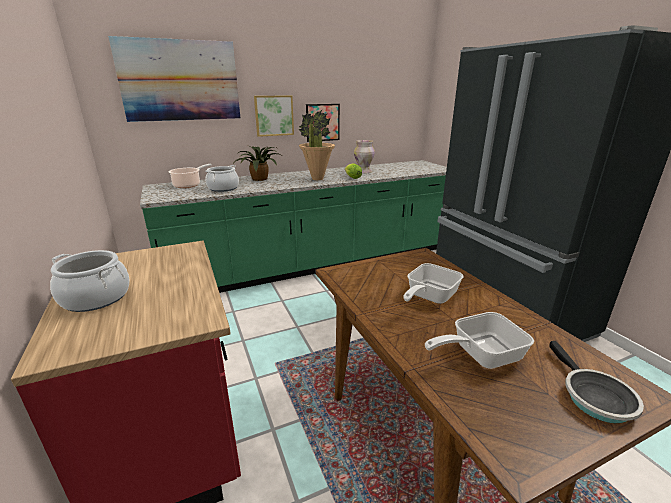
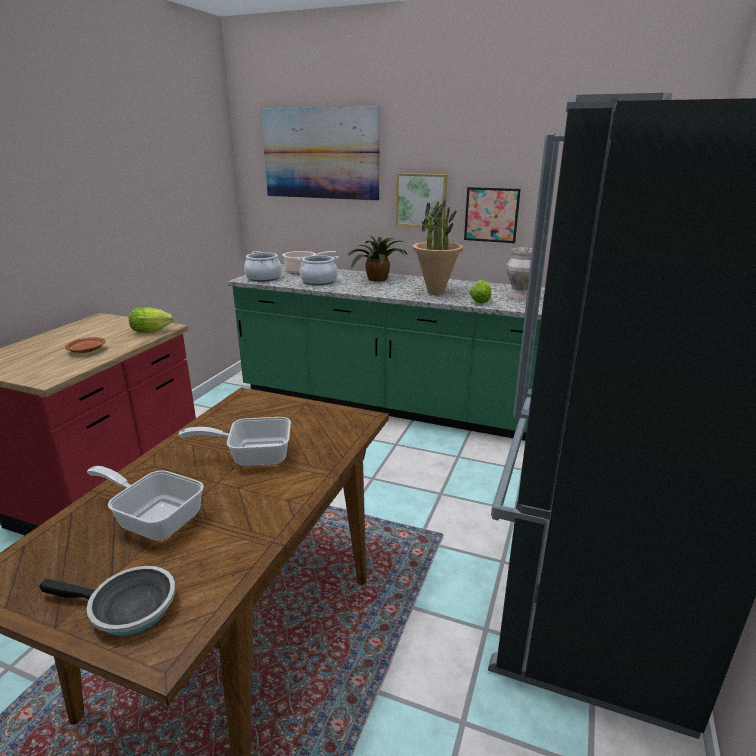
camera: 45 degrees right, 0 degrees up
cooking pot [50,250,130,312] -> cooking pot moved to [244,251,282,282]
frying pan [549,341,644,423] -> frying pan turned 120 degrees counterclockwise [39,566,176,636]
none -> brown plate [65,337,106,353]
none -> lettuce [129,307,174,333]

